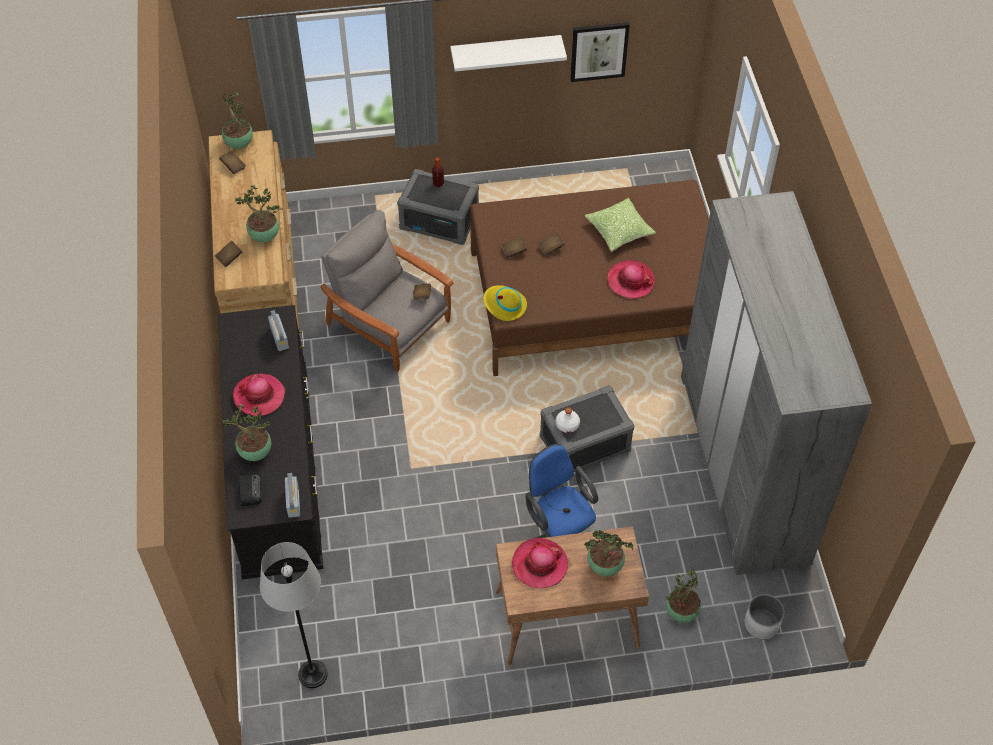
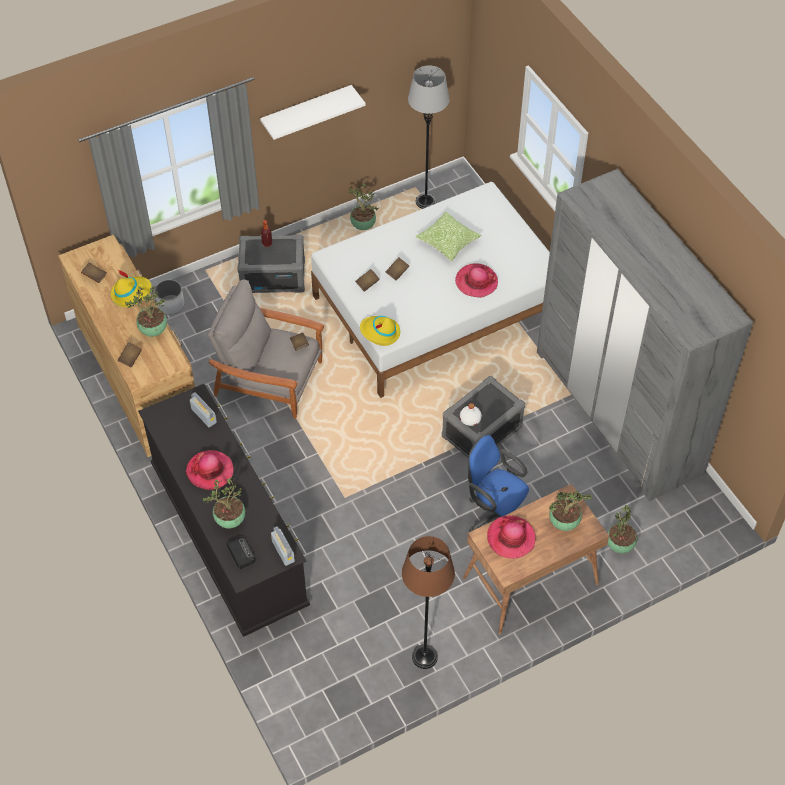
camera: 20 degrees left, 0 degrees up
potted plant [222,92,253,149] -> potted plant moved to [349,184,378,230]
grey floor lamp [260,542,328,688] -> grey floor lamp moved to [408,65,450,209]
brown bed [470,180,709,376] -> white bed [311,182,550,398]
picture [570,22,630,82] -> none
white planter [744,594,784,639] -> white planter moved to [155,280,184,315]
none -> yellow hat [111,269,152,307]
none -> brown floor lamp [402,536,455,669]

